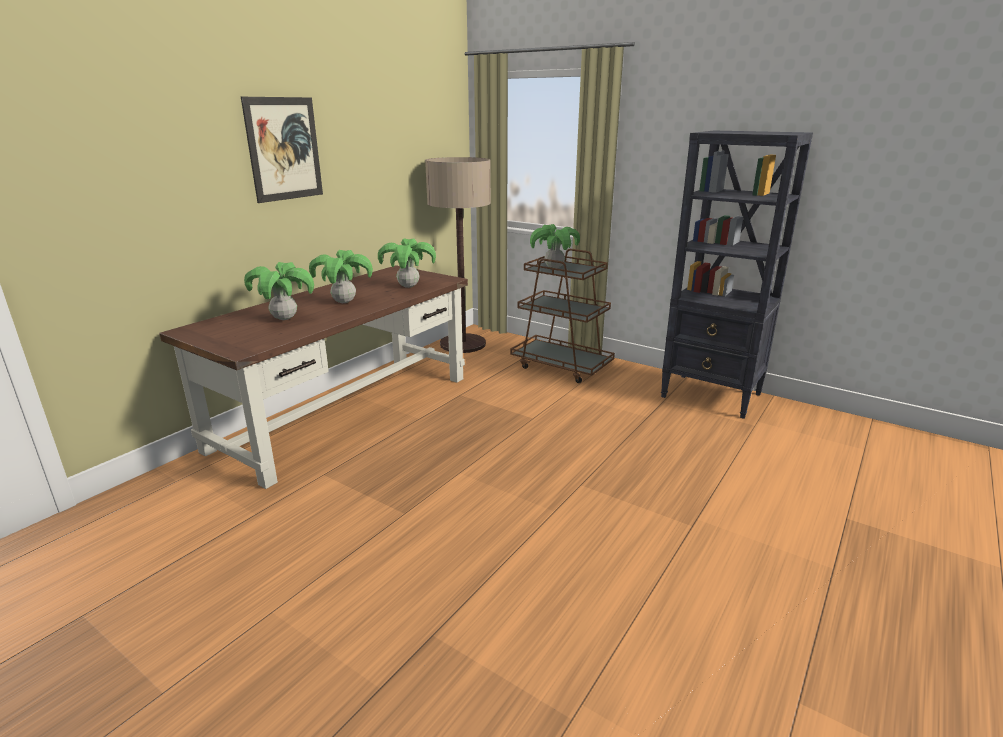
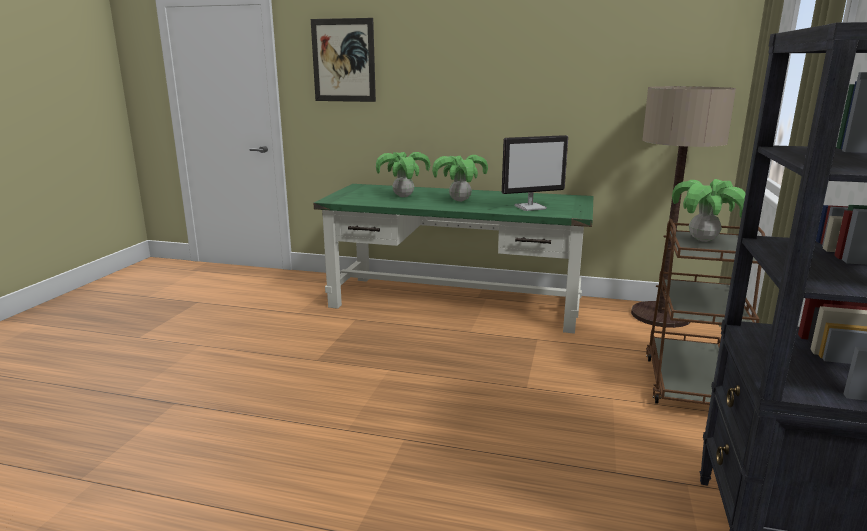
camera: 70 degrees right, 5 degrees down
brown desk [159,265,468,489] -> green desk [314,184,594,334]
picture [241,97,323,203] -> picture moved to [311,18,376,102]
potted plant [378,238,436,288] -> monitor [502,135,568,211]

